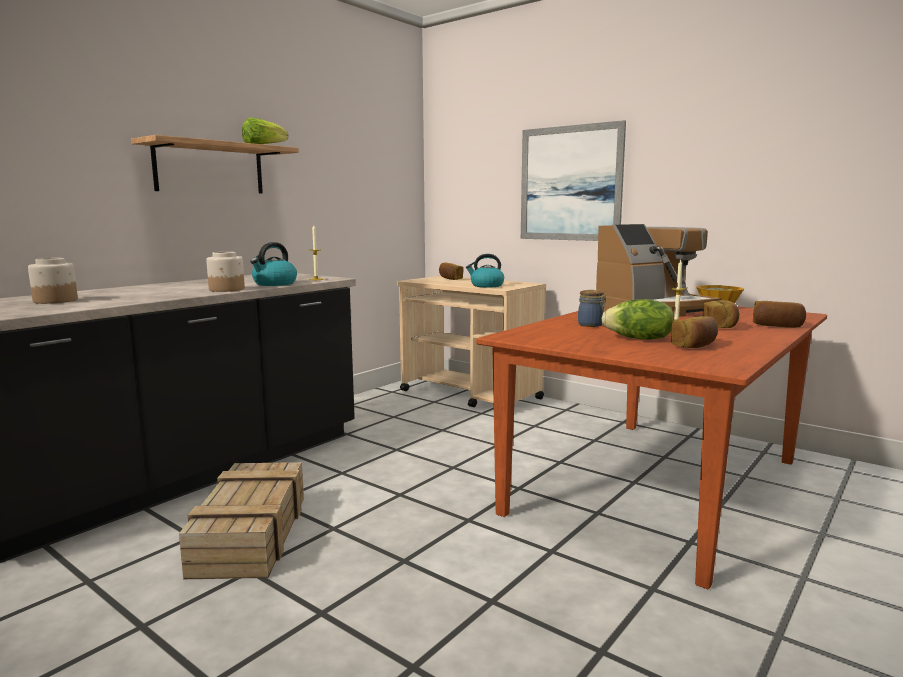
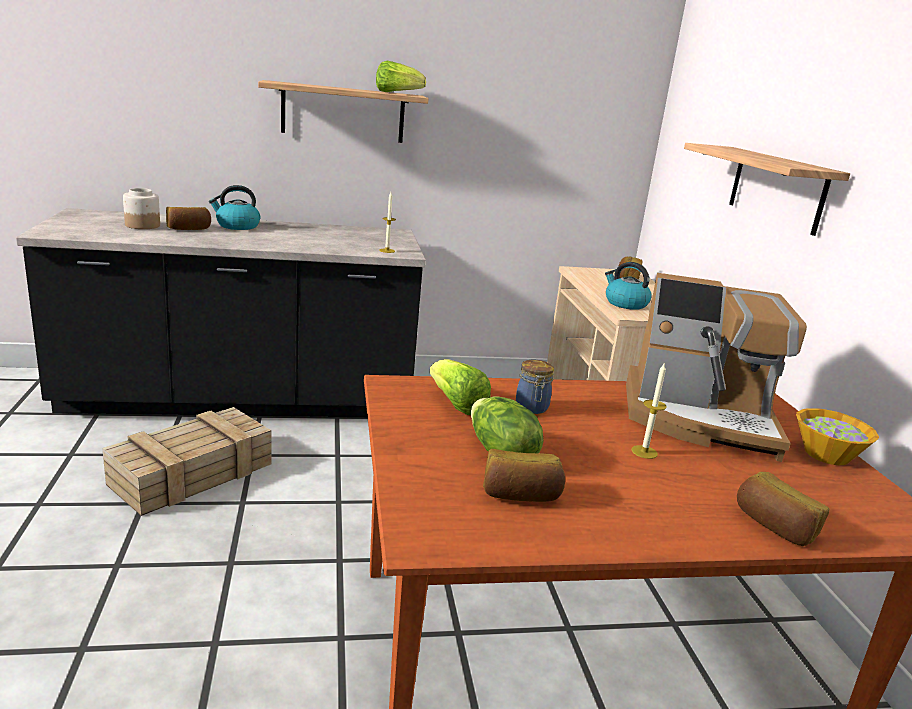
camera: 40 degrees right, 10 degrees up
jar [206,252,245,292] -> none
kettle [250,242,297,286] -> kettle moved to [209,185,260,230]
picture [521,120,626,241] -> shelf [684,143,850,236]
bread [703,300,740,328] -> bread moved to [166,207,211,230]
none -> lettuce [429,359,491,415]

